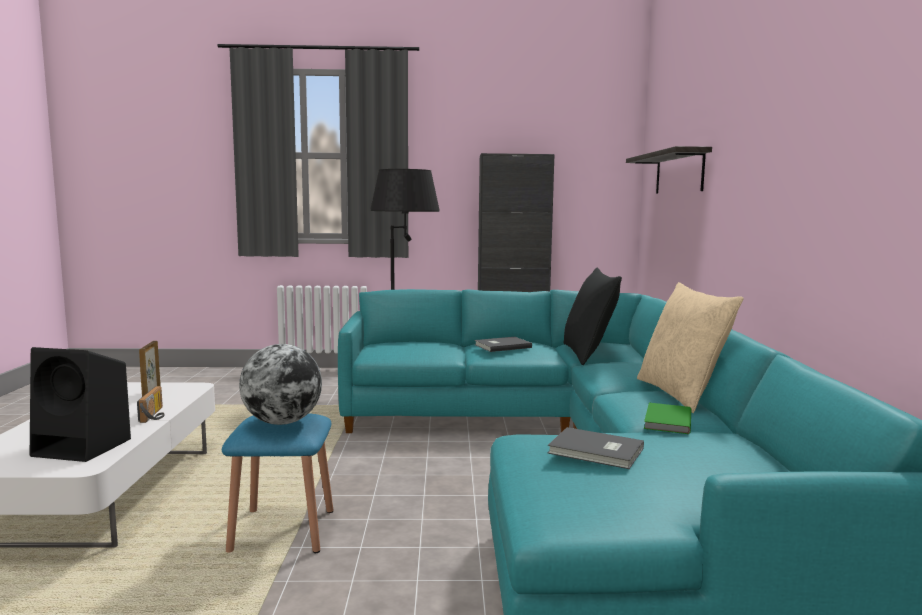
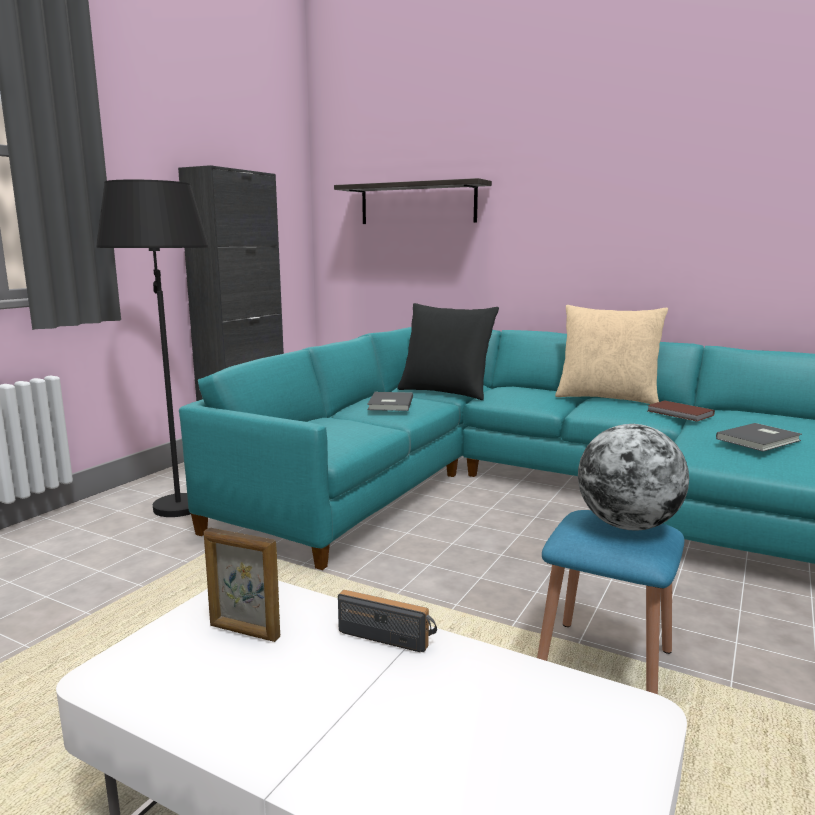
camera: 60 degrees left, 5 degrees up
black speaker [30,347,131,462] -> none
green book [644,403,691,434] -> brown book [647,400,715,422]

